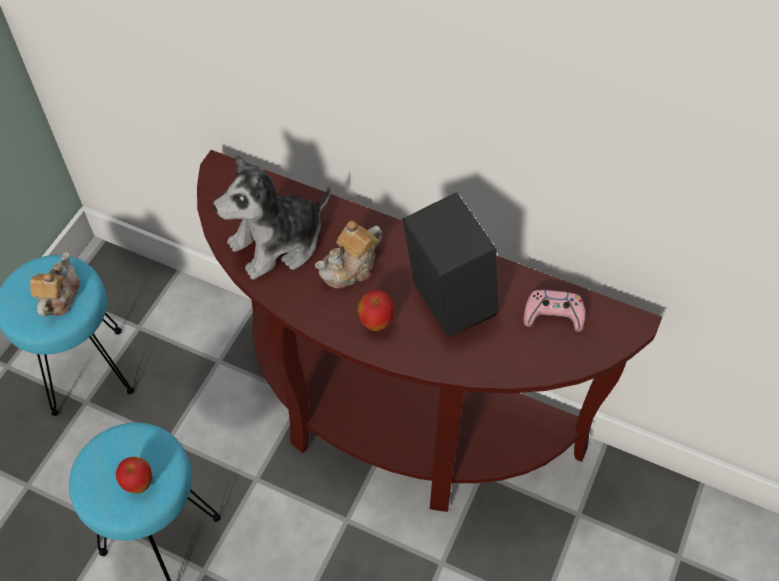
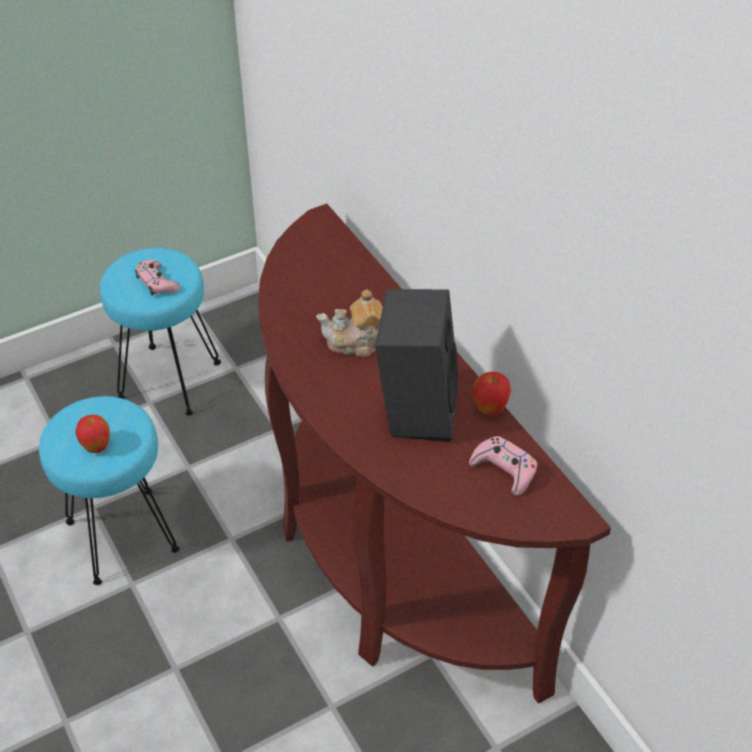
camera: 35 degrees right, 10 degrees down
teapot [30,252,80,316] -> pink game controller [135,260,180,296]
plush toy [213,153,331,280] -> none
apple [358,290,394,331] -> apple moved to [472,372,511,415]

